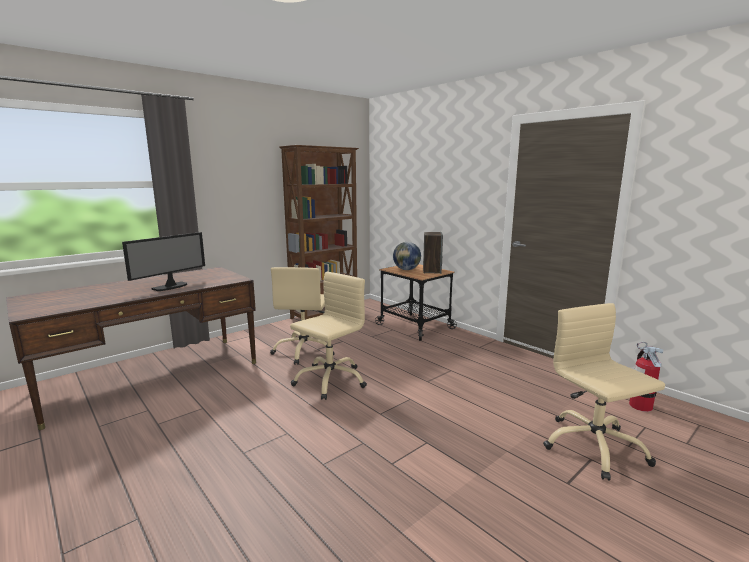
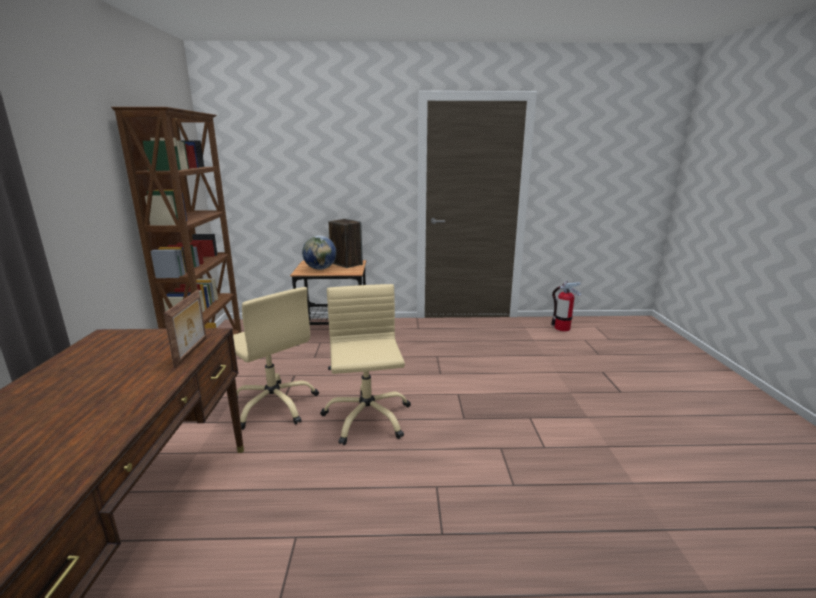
camera: 50 degrees left, 5 degrees up
monitor [122,232,205,291] -> none
beige office chair [543,303,665,481] -> none
none -> picture frame [163,290,206,368]

